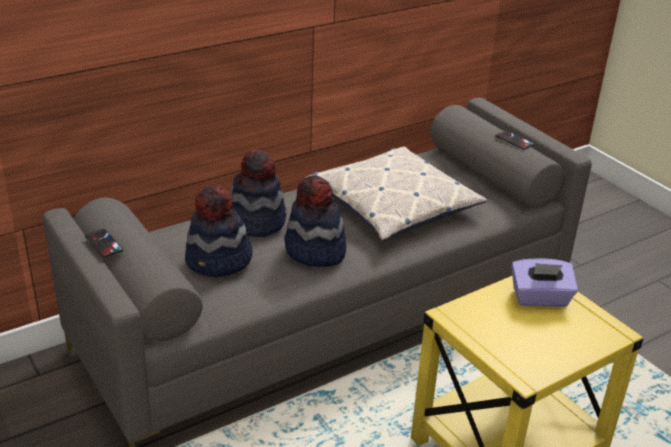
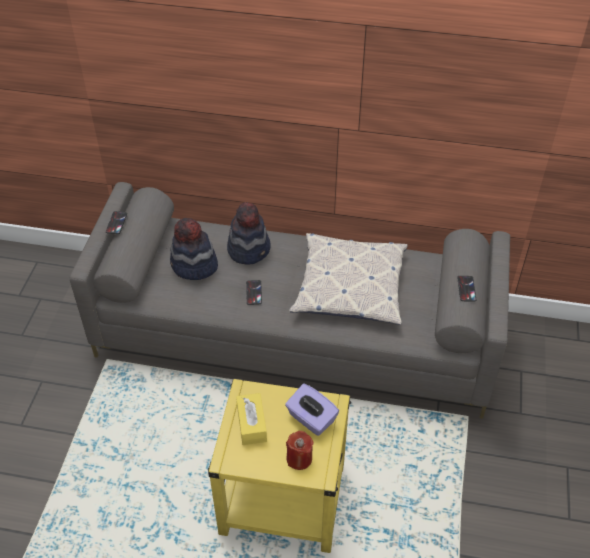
camera: 45 degrees right, 15 degrees up
hat [285,175,346,267] -> phone [246,280,262,305]
none -> yellow tissue box [236,393,267,445]
none -> red candle [286,431,313,470]

